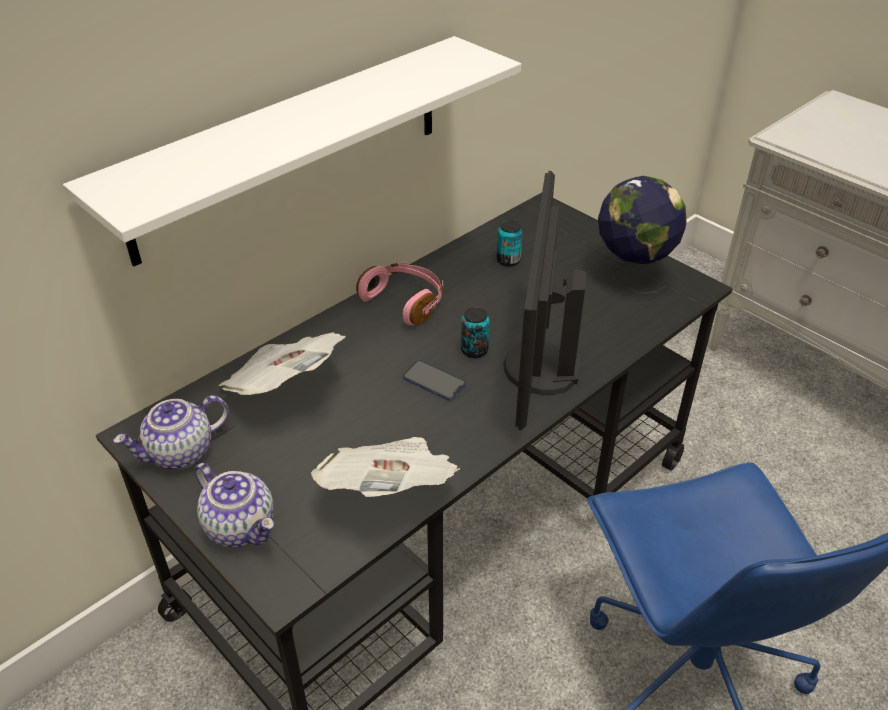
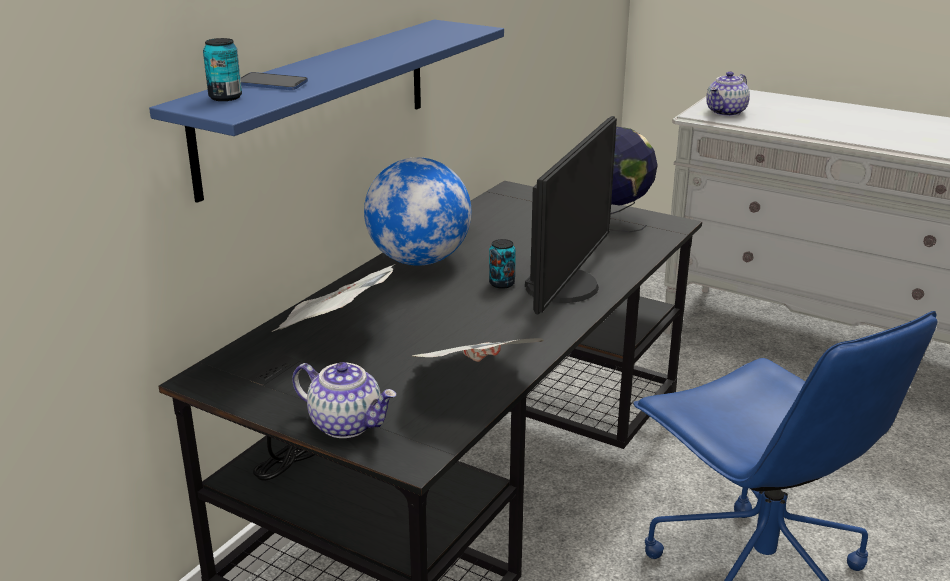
camera: 15 degrees left, 15 degrees down
white shelf [63,36,521,266] -> blue shelf [149,20,504,203]
teapot [113,395,229,469] -> teapot moved to [706,71,750,116]
pink headphones [356,263,443,325] -> globe [364,157,471,266]
phone [403,360,466,401] -> phone moved to [241,72,308,90]
can [497,220,523,266] -> can moved to [203,38,242,101]
monitor [503,171,586,430] -> monitor turned 150 degrees counterclockwise [525,116,617,314]

